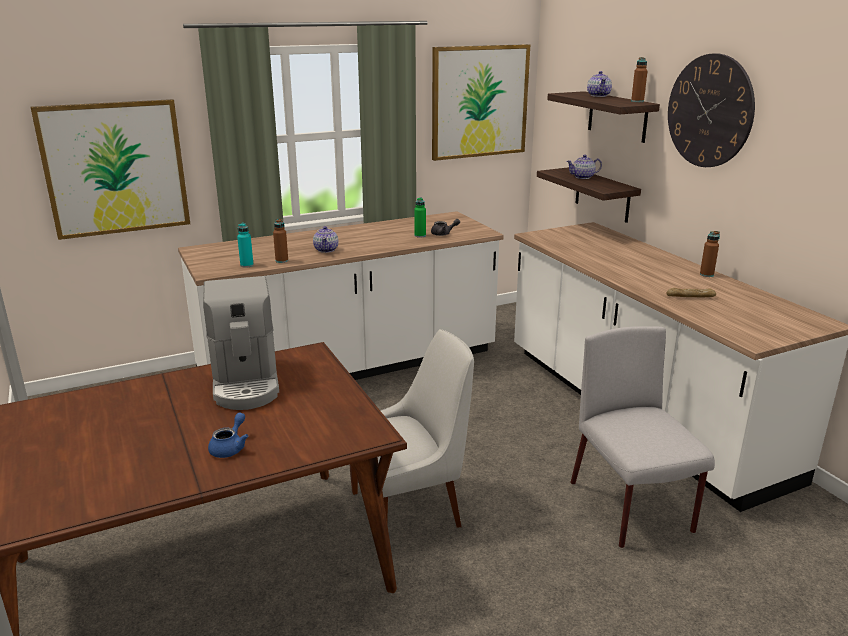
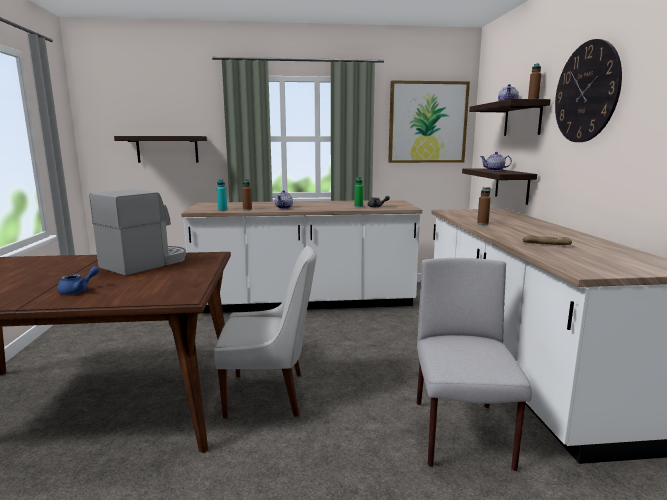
camera: 20 degrees right, 10 degrees down
picture [31,99,190,240] -> shelf [114,136,207,163]
coffee machine [203,276,279,410] -> coffee machine turned 150 degrees counterclockwise [89,189,186,276]
brown bottle [700,231,720,277] -> brown bottle moved to [477,187,491,225]

